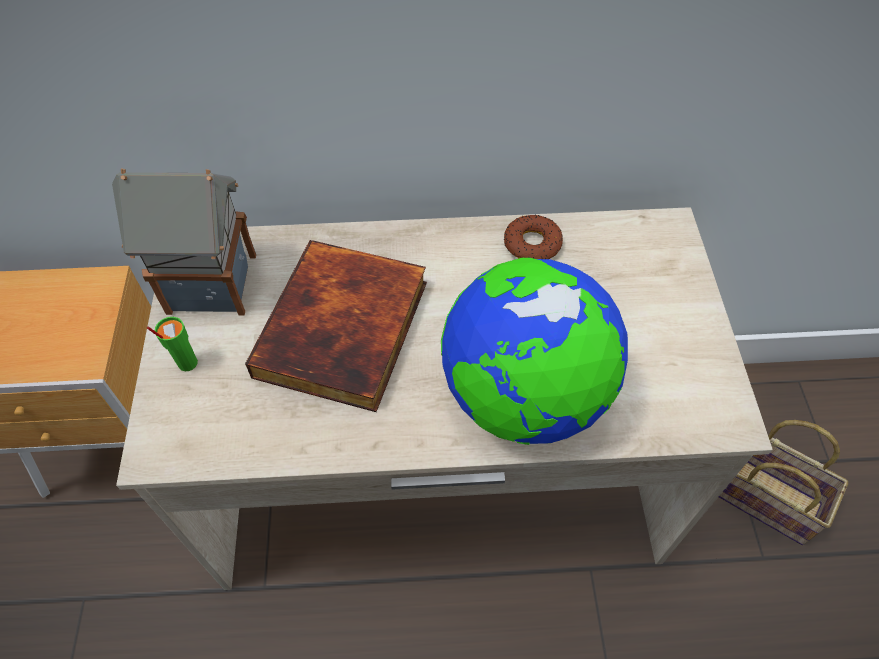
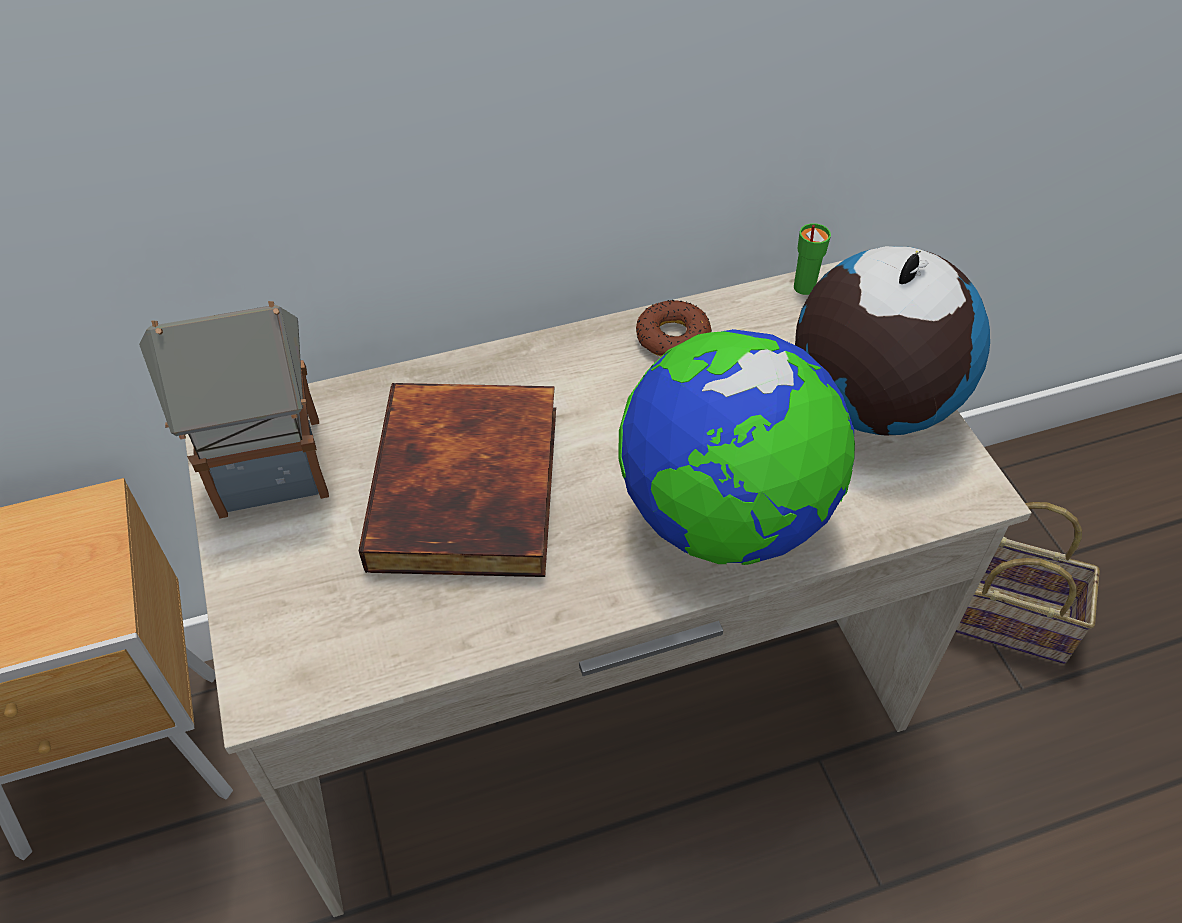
camera: 15 degrees left, 5 degrees down
green cup [147,317,198,371] -> green cup moved to [794,223,831,295]
none -> globe [795,246,990,435]

